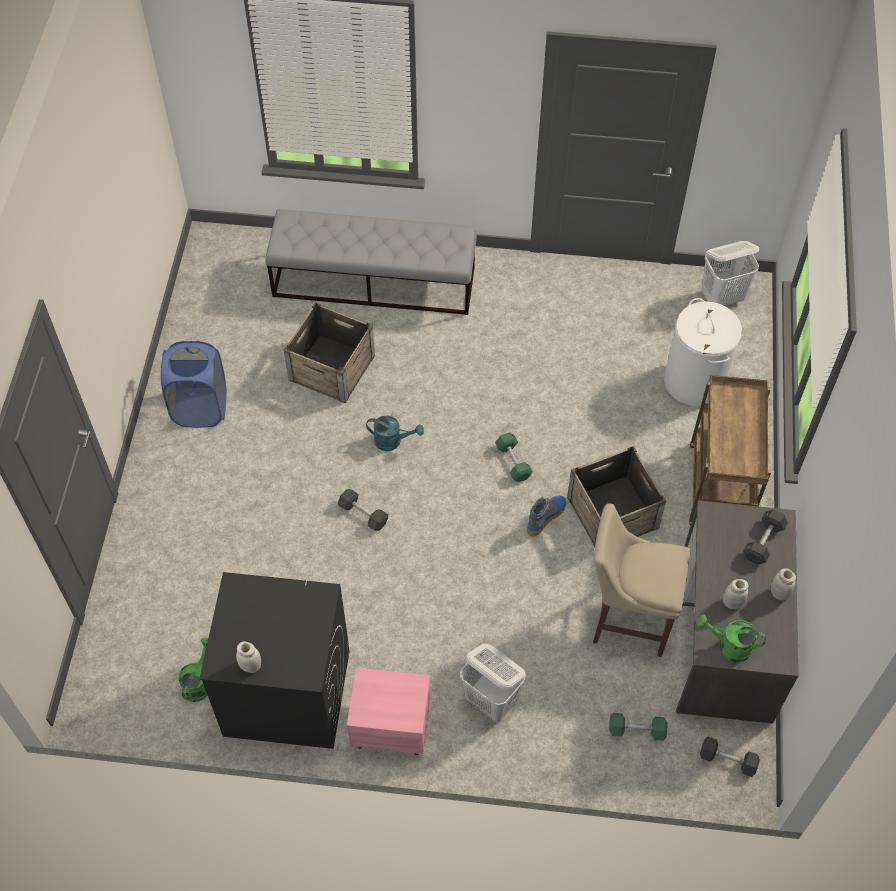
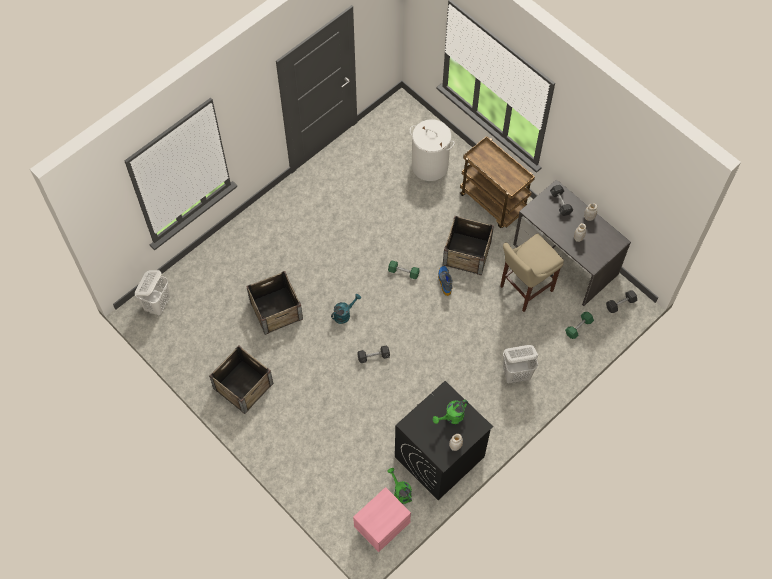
camera: 50 degrees left, 5 degrees up
blue laundry basket [161,341,227,428] -> crate [209,345,273,414]
grey bench [265,209,477,315] -> none
pink nightstand [347,668,430,755] -> pink nightstand moved to [353,487,411,552]
green watering can [696,614,766,662] -> green watering can moved to [433,400,468,424]
white laundry basket [702,241,759,306] -> white laundry basket moved to [135,270,170,315]

